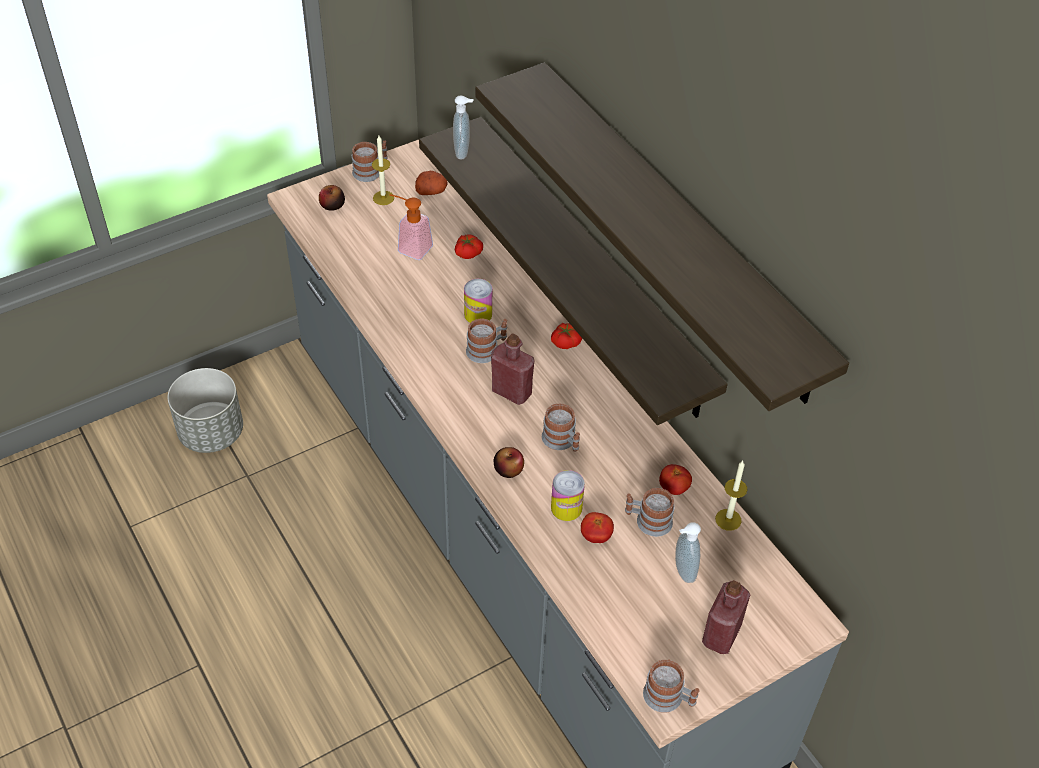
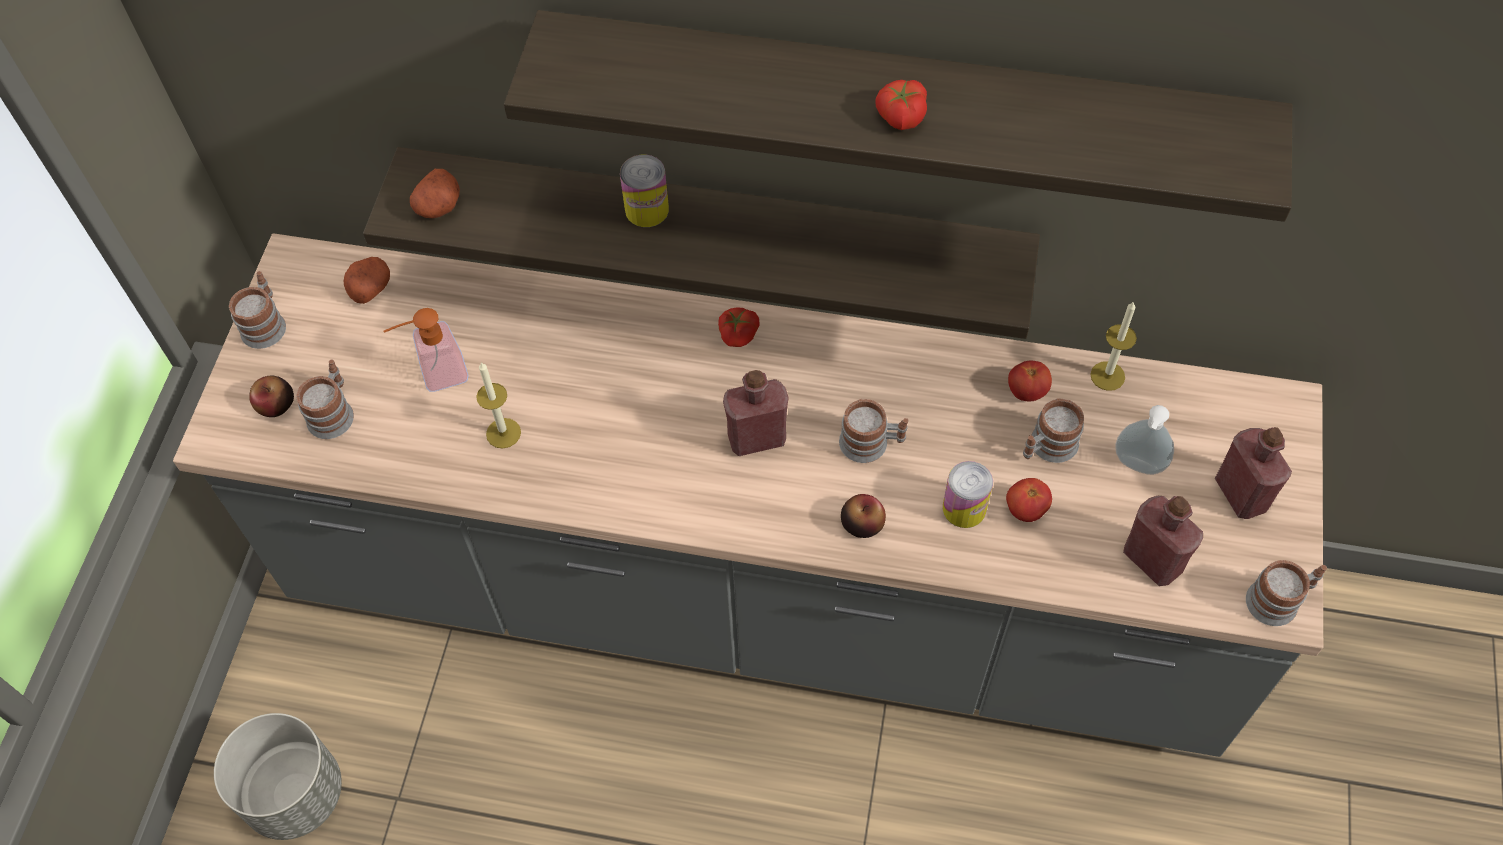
camera: 45 degrees left, 10 degrees up
candle [372,136,394,205] -> candle moved to [476,362,521,448]
soap dispenser [453,96,473,159] -> potato [410,169,460,218]
tomato [455,234,483,259] -> tomato moved to [875,80,927,130]
can [464,279,492,323] -> can moved to [620,155,669,227]
mug [466,319,507,363] -> mug moved to [296,359,354,439]
none -> red bottle [1123,496,1203,586]

